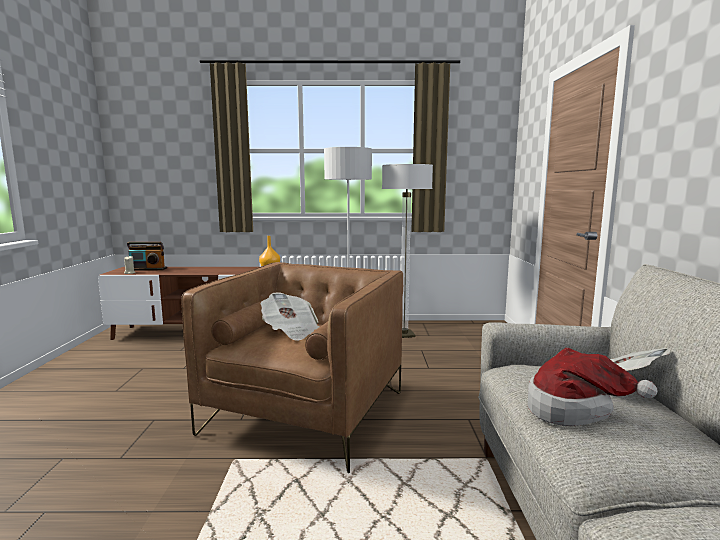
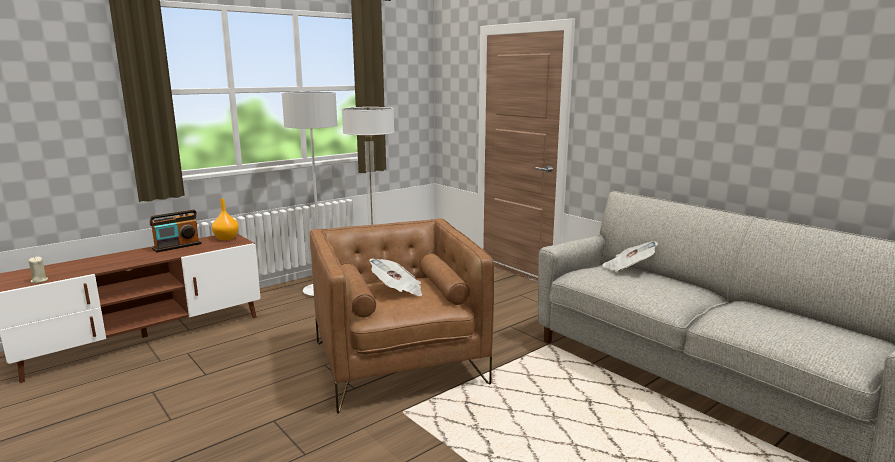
camera: 40 degrees left, 5 degrees up
radio [127,242,167,271] -> radio moved to [150,210,202,253]
hat [528,348,658,426] -> none

